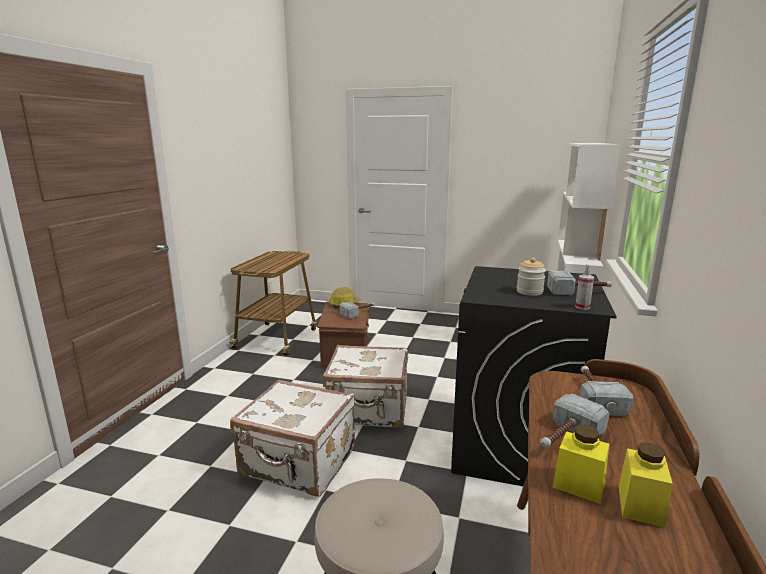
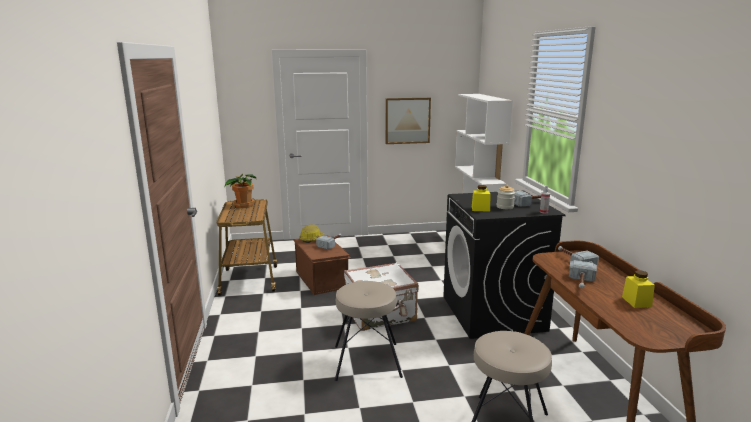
camera: 25 degrees left, 0 degrees up
white suitcase [230,380,355,497] -> beige stool [335,281,403,381]
yellow jar [552,425,609,504] -> yellow jar moved to [472,185,491,212]
none -> potted plant [224,174,256,208]
none -> picture [385,98,431,144]

